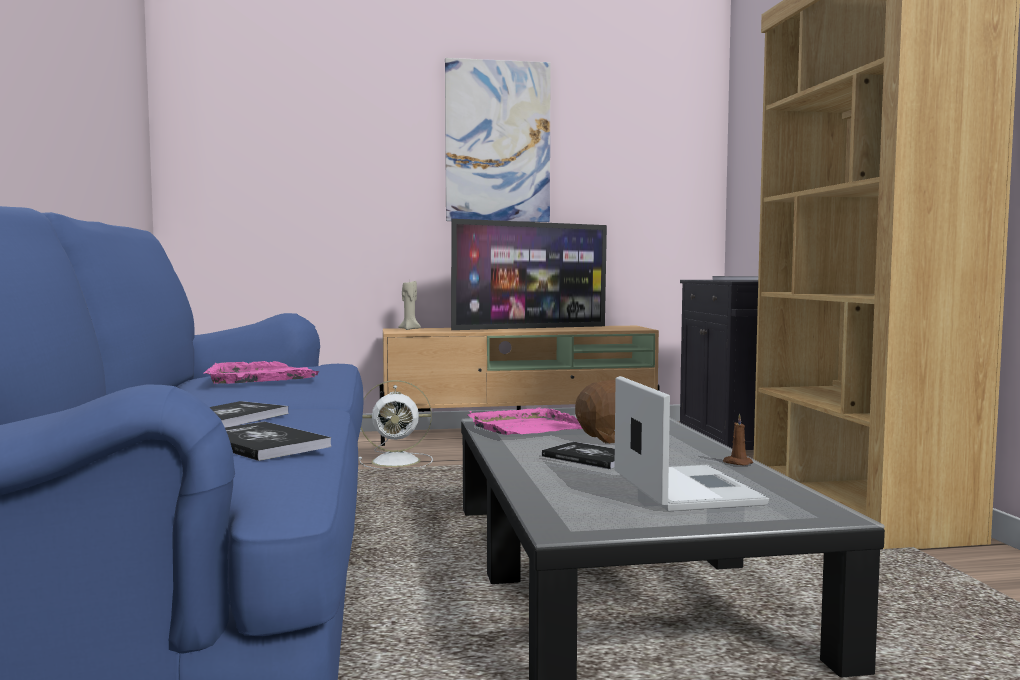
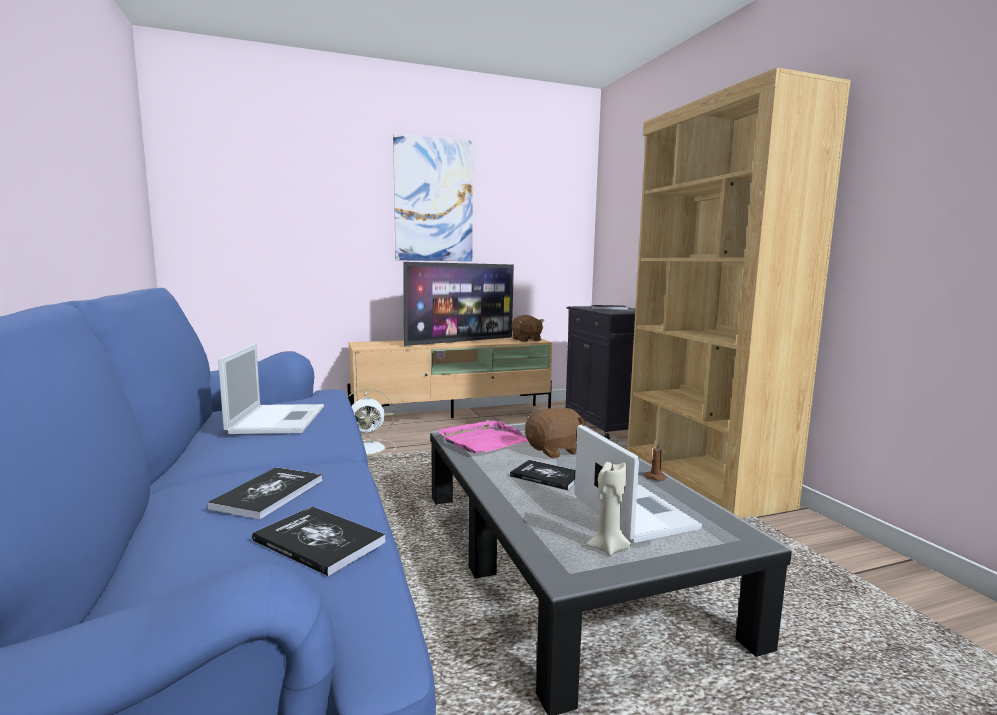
camera: 10 degrees left, 5 degrees up
pink tray [204,361,319,384] -> laptop [218,344,324,434]
beige candle [398,281,421,330] -> beige candle moved to [586,462,631,556]
none -> brown plush toy [511,315,544,342]

